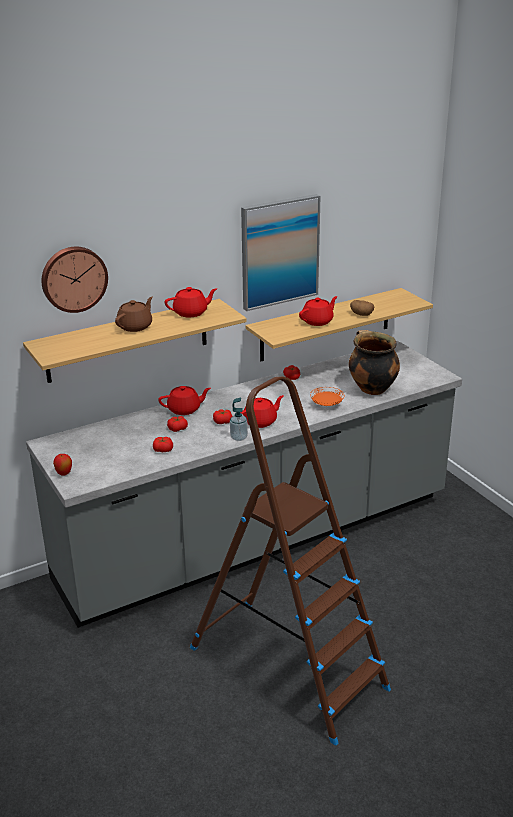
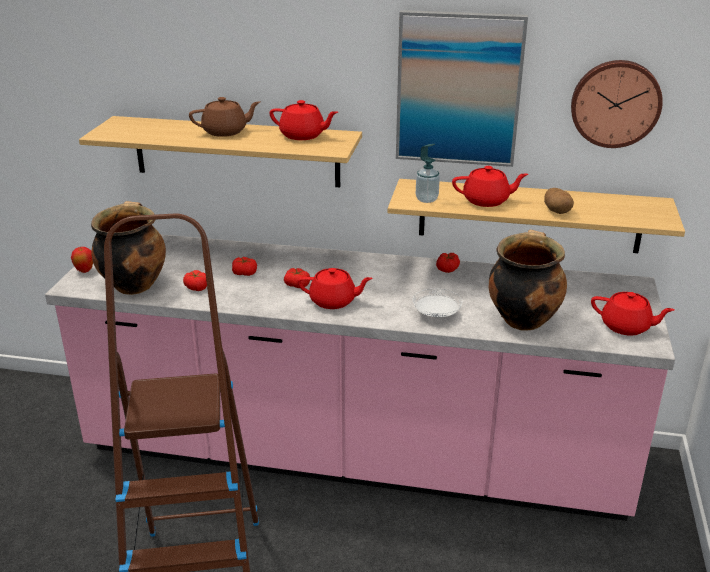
camera: 40 degrees right, 0 degrees up
grey counter [26,341,462,628] -> pink counter [45,234,675,521]
wall clock [42,247,108,313] -> wall clock moved to [571,60,663,148]
red teapot [158,386,211,415] -> red teapot moved to [591,292,675,335]
soap dispenser [230,398,248,441] -> soap dispenser moved to [416,144,440,203]
orange plate [310,387,344,406] -> white plate [413,288,463,317]
none -> cooking pot [91,201,166,295]

